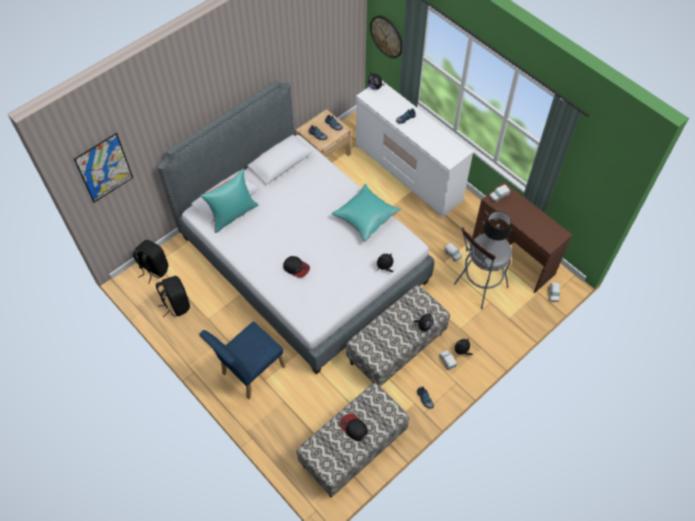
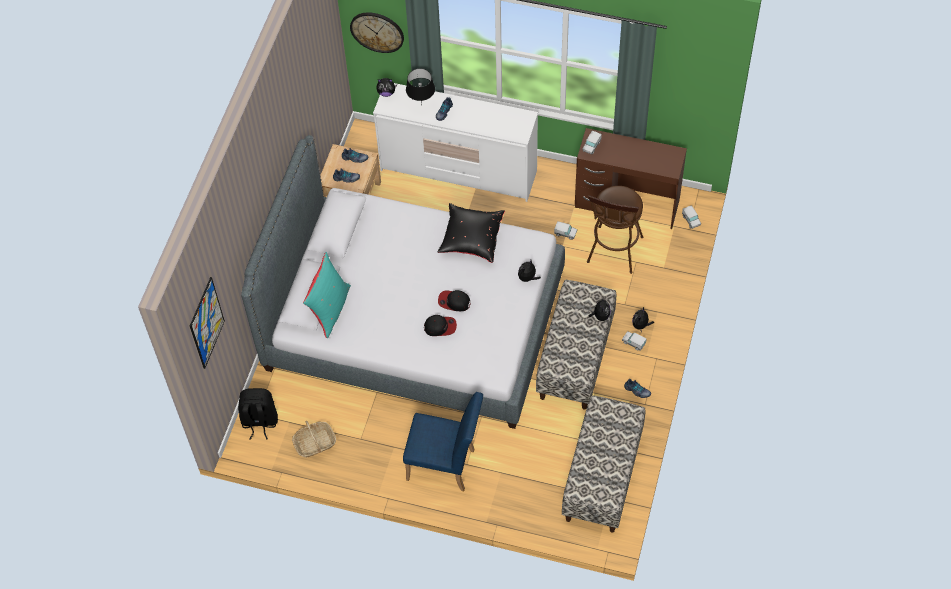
camera: 30 degrees left, 0 degrees up
black backpack [156,276,190,317] -> basket [292,421,336,458]
blue chair [199,322,285,399] -> blue chair turned 90 degrees counterclockwise [403,392,483,491]
turquoise pillow [331,184,401,242] -> black pillow [438,203,505,263]
cap [340,413,368,441] -> cap moved to [438,290,471,311]
grey stool [454,227,512,309] -> brown stool [587,186,644,274]
black table lamp [484,211,511,243] -> black table lamp moved to [406,68,435,104]

